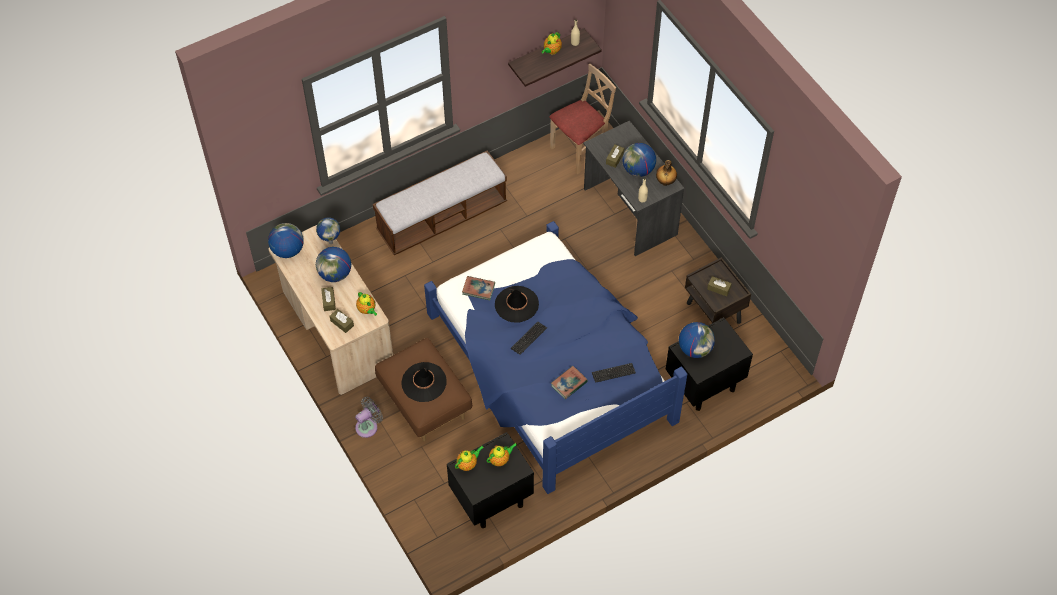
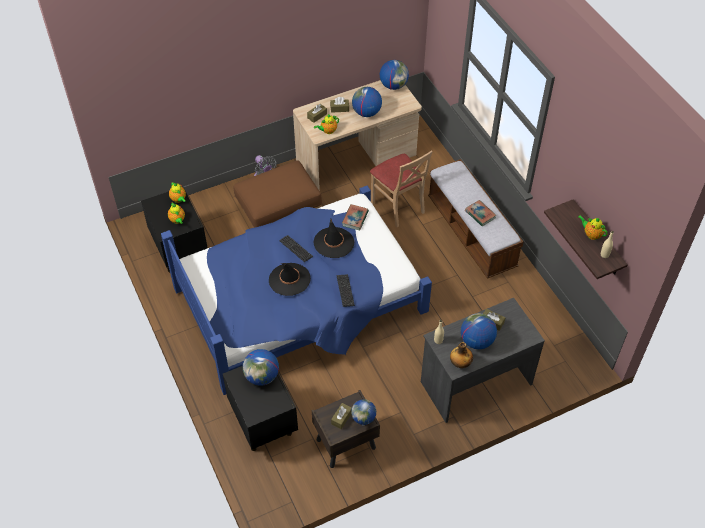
camera: 95 degrees right, 5 degrees down
globe [316,217,340,244] -> globe moved to [351,399,376,426]
black hat [401,362,446,402] -> black hat moved to [269,263,311,296]
beige chair [549,64,616,174] -> beige chair moved to [370,150,432,227]
book [551,366,588,399] -> book moved to [465,200,496,226]
keyboard [592,363,636,383] -> keyboard moved to [336,274,355,307]

